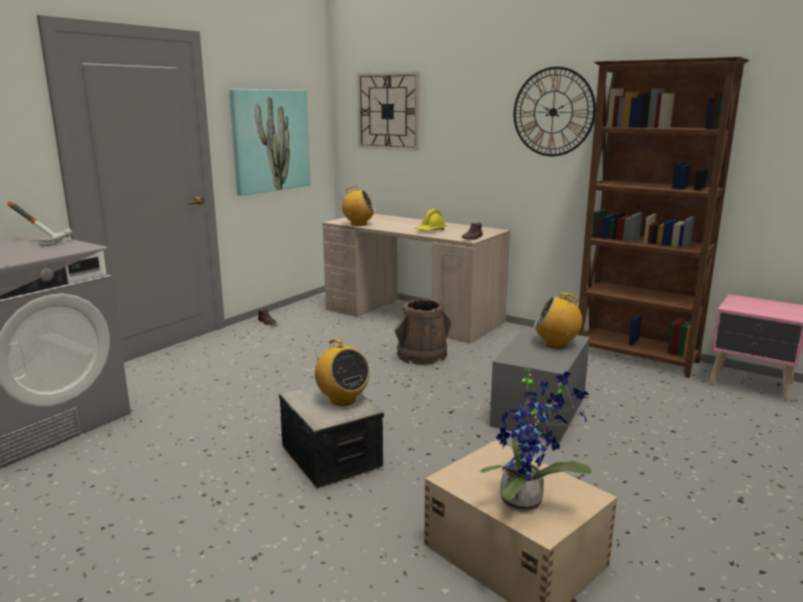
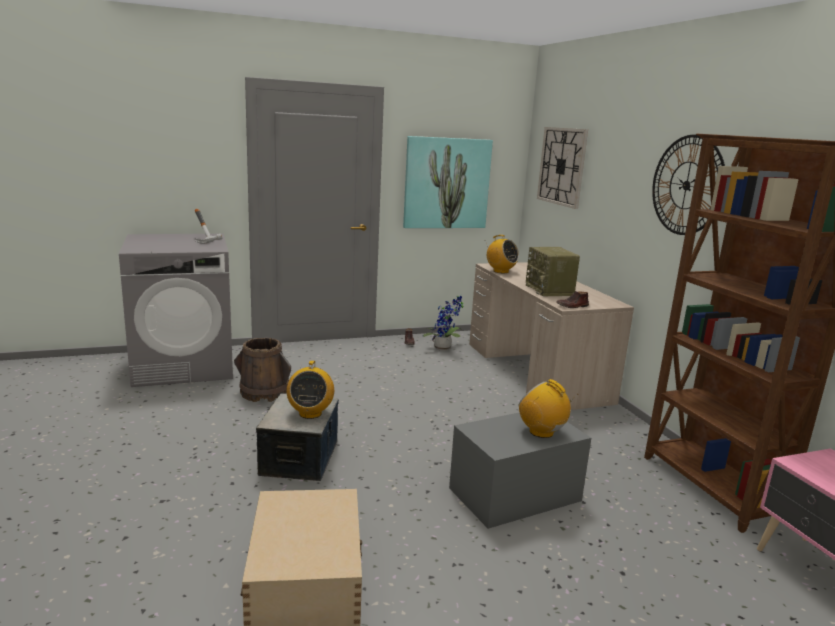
camera: 35 degrees right, 0 degrees up
brown bucket [394,299,451,365] -> brown bucket moved to [234,338,291,402]
yellow hard hat [415,209,447,231] -> radio [526,247,580,296]
potted plant [480,364,592,512] -> potted plant moved to [423,295,464,351]

